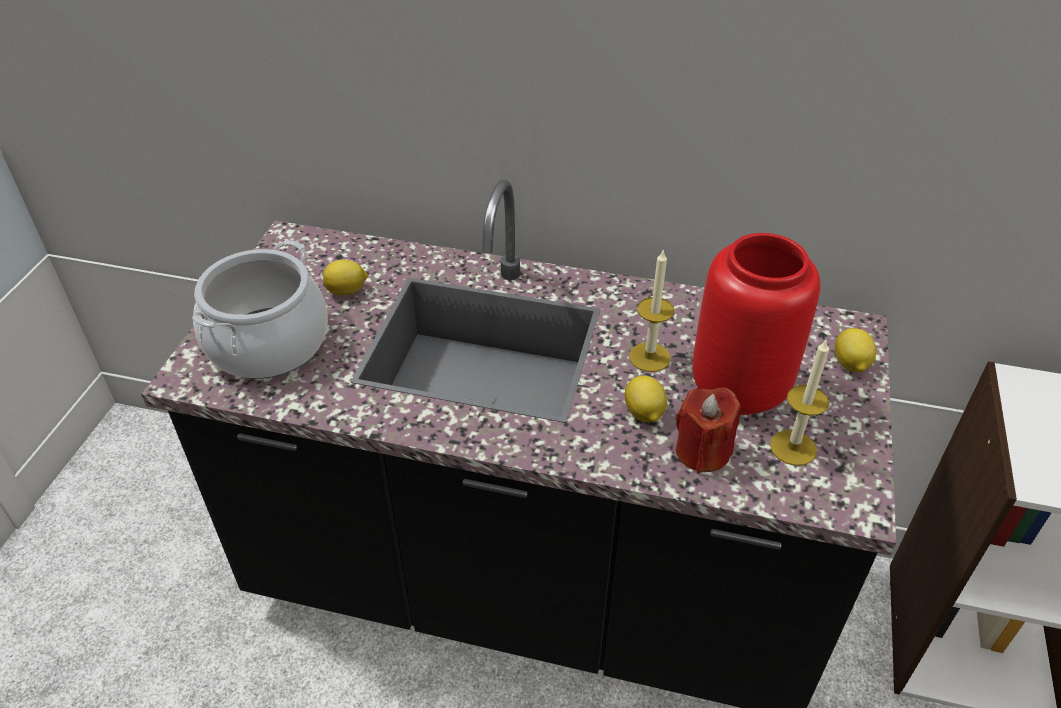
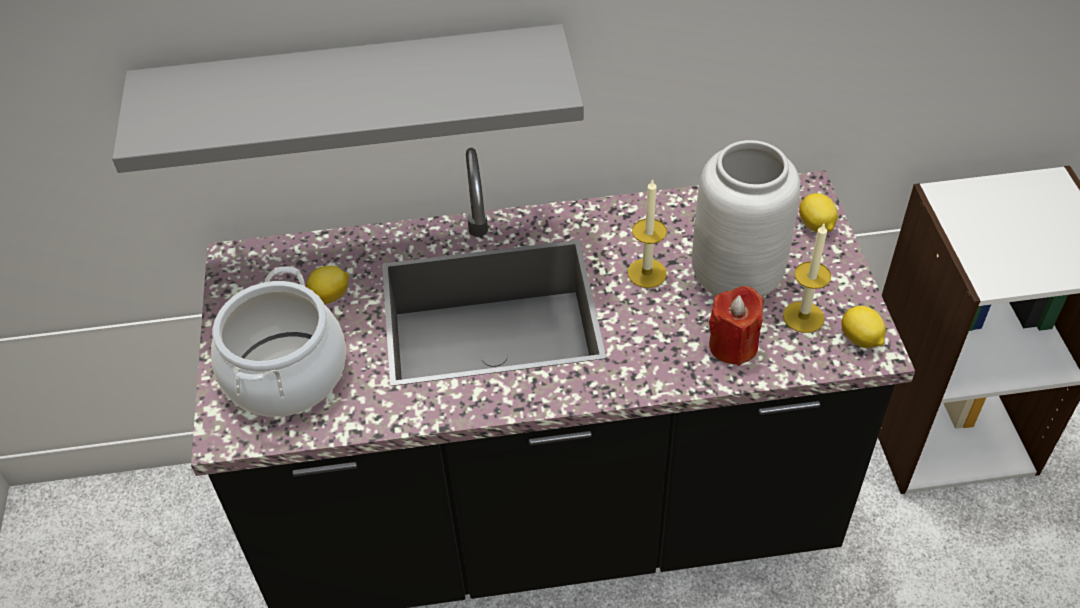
camera: 20 degrees left, 5 degrees up
lemon [625,376,667,422] -> lemon moved to [841,306,886,348]
red vase [692,233,821,415] -> grey vase [692,140,800,297]
none -> grey shelf [112,24,584,173]

